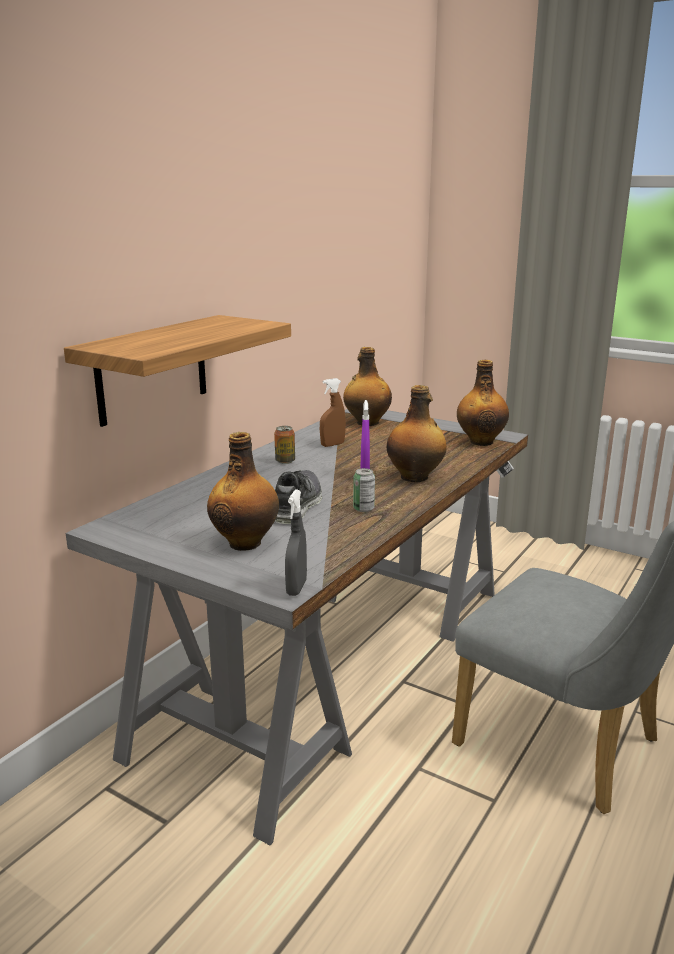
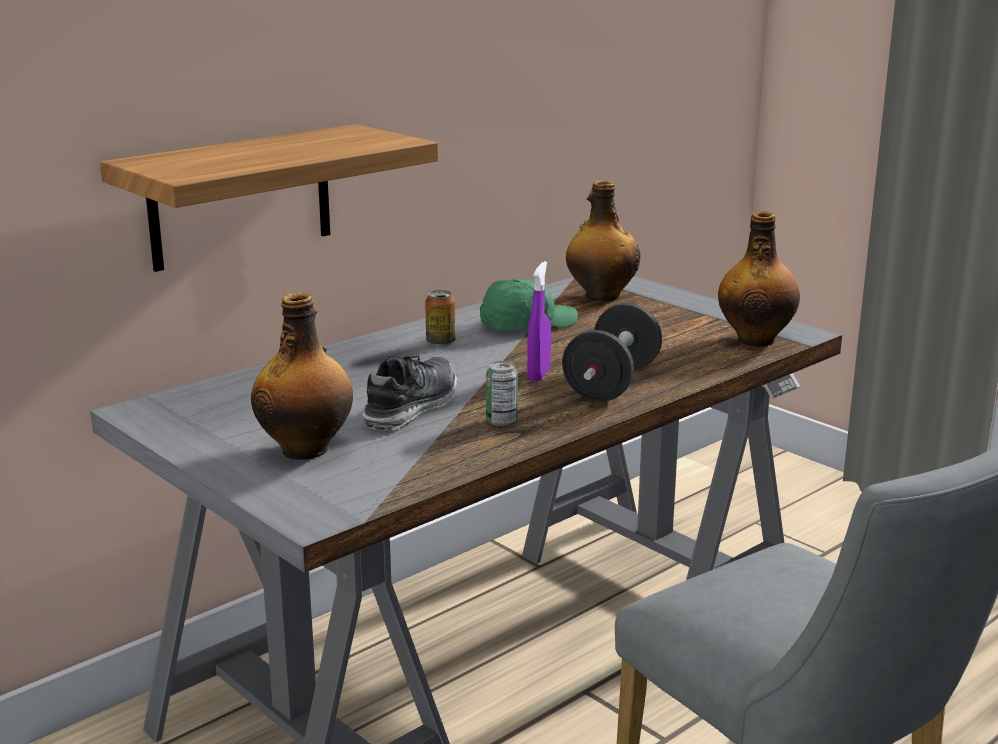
camera: 15 degrees right, 0 degrees up
grey spray bottle [285,490,307,596] -> none
brown spray bottle [320,378,346,447] -> green cap [480,279,578,330]
bottle [386,385,447,482] -> black dumbbell [562,303,662,402]

